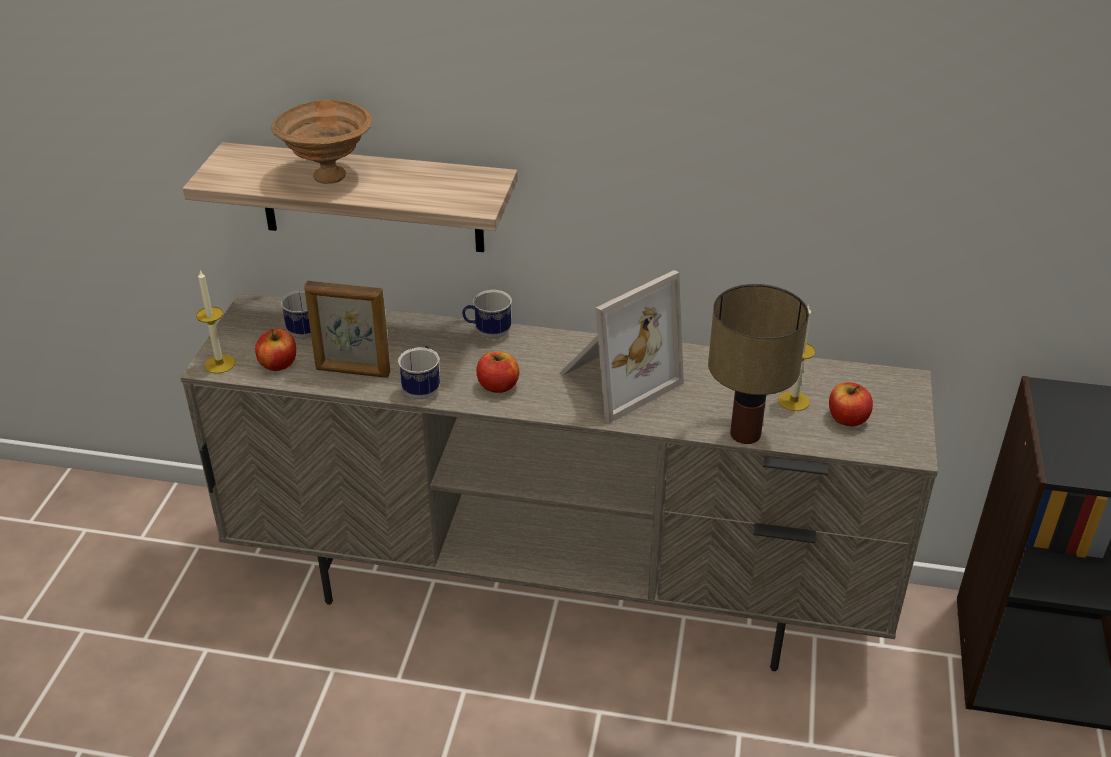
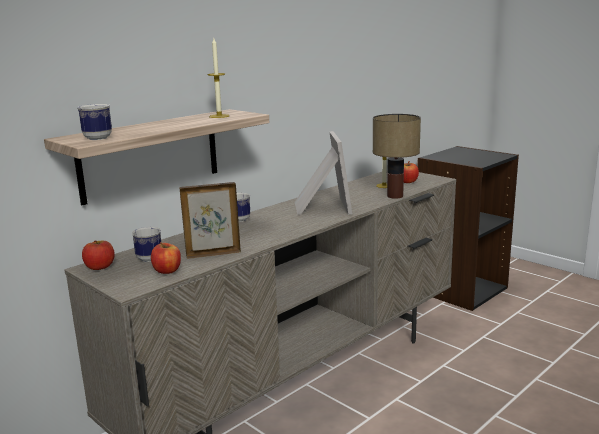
camera: 55 degrees left, 20 degrees down
candle [196,270,235,374] -> candle moved to [207,38,230,118]
brown bowl [271,100,372,184] -> none
picture frame [304,281,390,378] -> picture frame turned 150 degrees counterclockwise [180,182,241,259]
mug [398,346,440,400] -> mug moved to [77,104,112,140]
apple [476,352,519,393] -> apple moved to [82,240,115,270]

